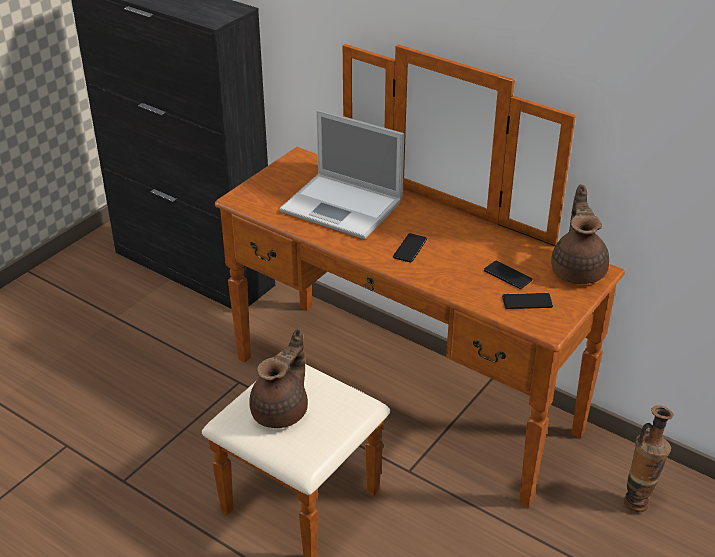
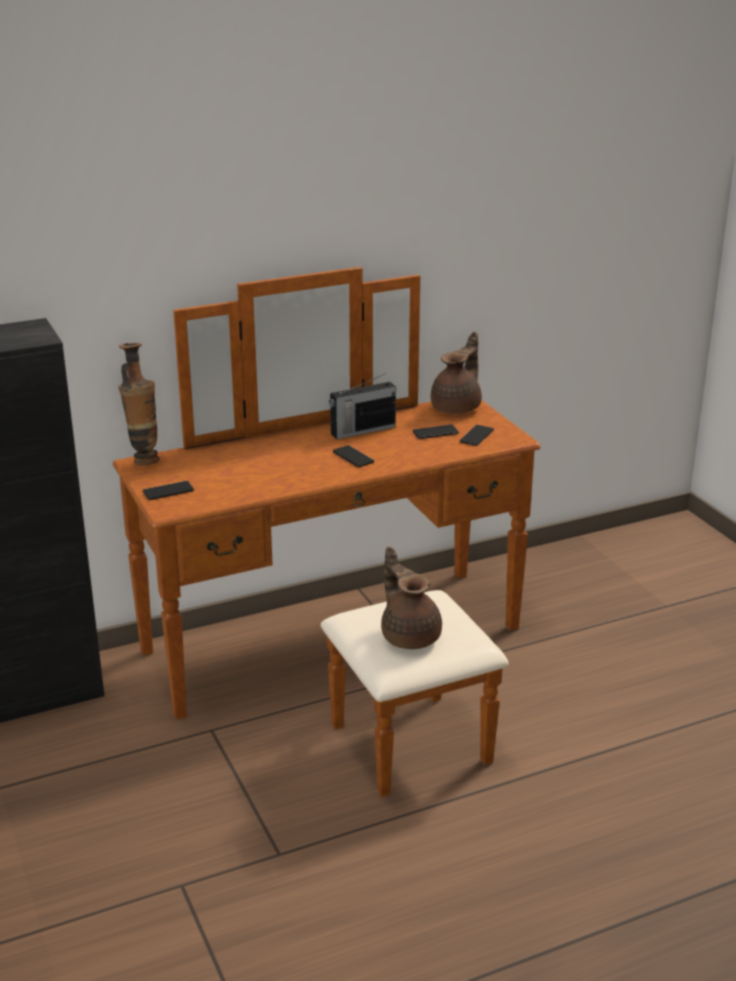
camera: 60 degrees left, 10 degrees down
laptop [279,110,404,239] -> none
brown teapot [551,184,609,284] -> brown teapot turned 90 degrees clockwise [431,332,482,413]
vase [623,405,674,512] -> vase moved to [118,343,160,466]
none -> phone [143,481,194,500]
none -> radio [329,374,396,440]

